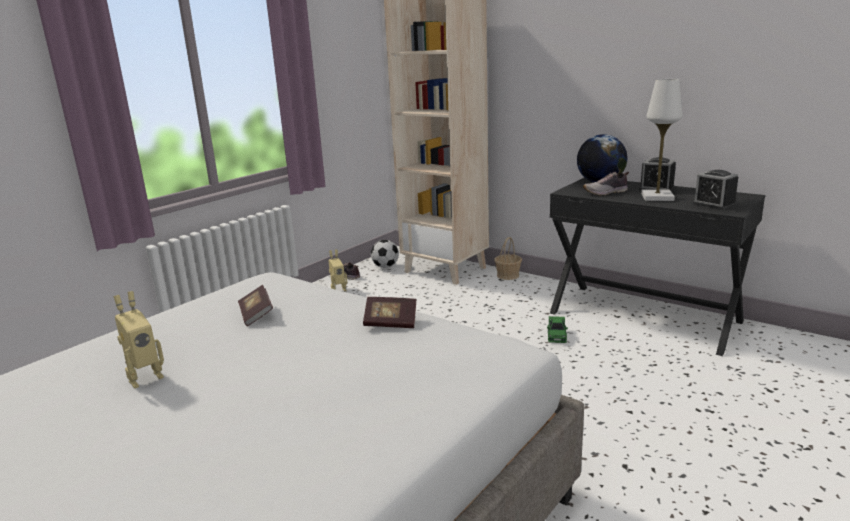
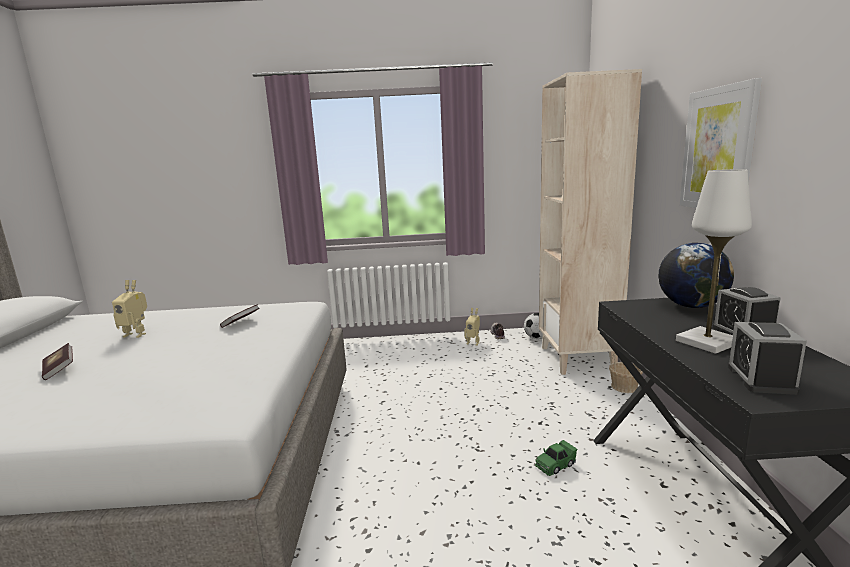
camera: 50 degrees right, 5 degrees down
book [363,297,416,328] -> book moved to [42,343,73,380]
shoe [583,172,629,196] -> none
none -> picture [680,78,762,208]

